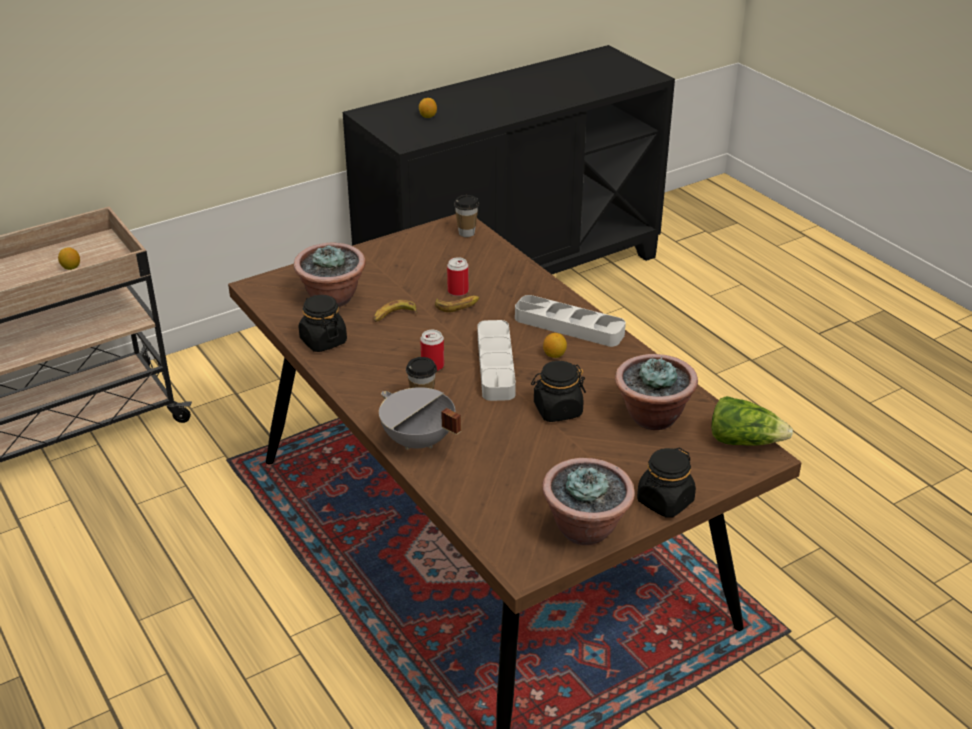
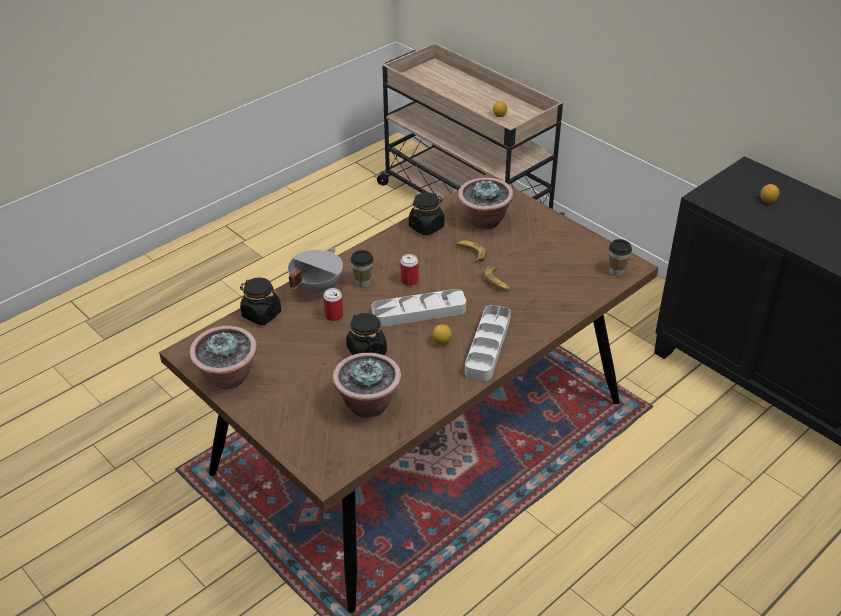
camera: 80 degrees right, 5 degrees up
can [447,257,469,296] -> can moved to [323,288,343,321]
black jar [637,448,696,518] -> black jar moved to [240,277,281,325]
lettuce [711,396,793,446] -> none

